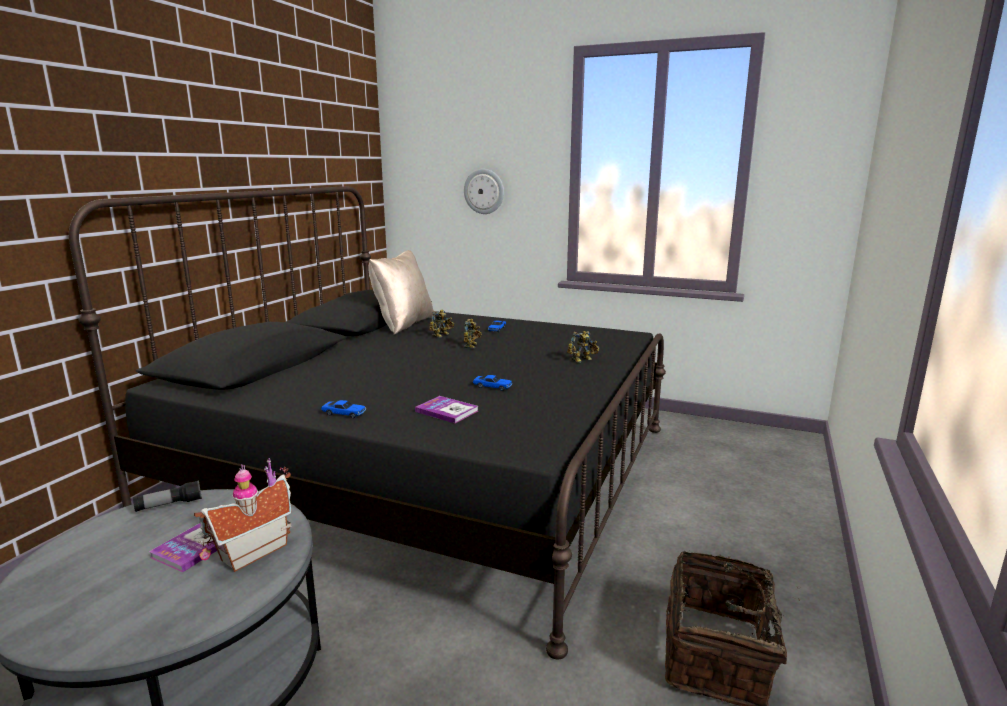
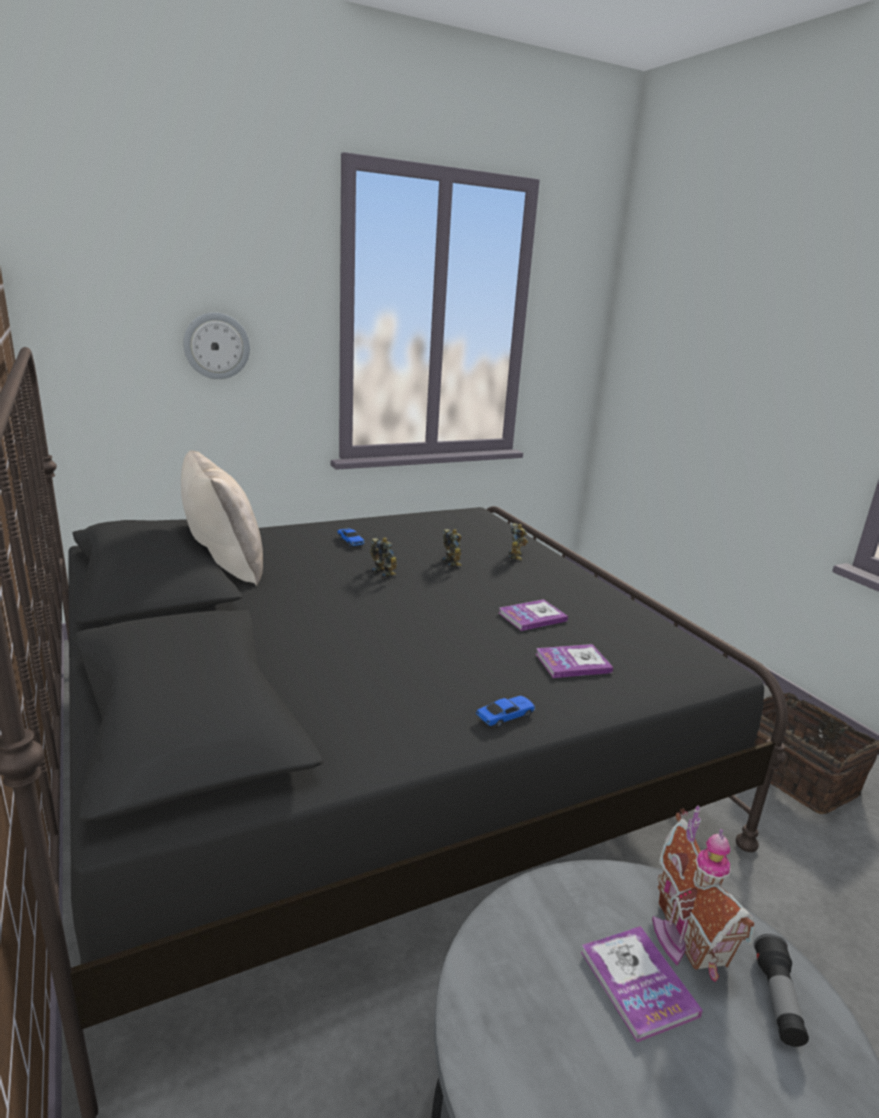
camera: 50 degrees left, 5 degrees up
flashlight [133,480,202,512] -> flashlight moved to [754,934,809,1047]
toy robot [429,310,454,338] -> toy robot moved to [442,529,462,568]
toy car [473,375,512,391] -> book [499,599,568,631]

